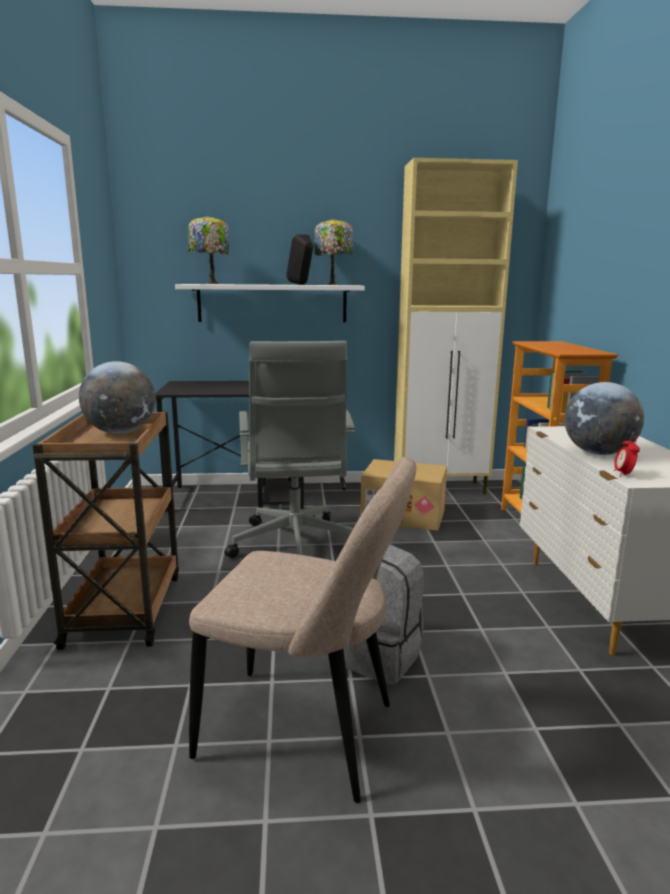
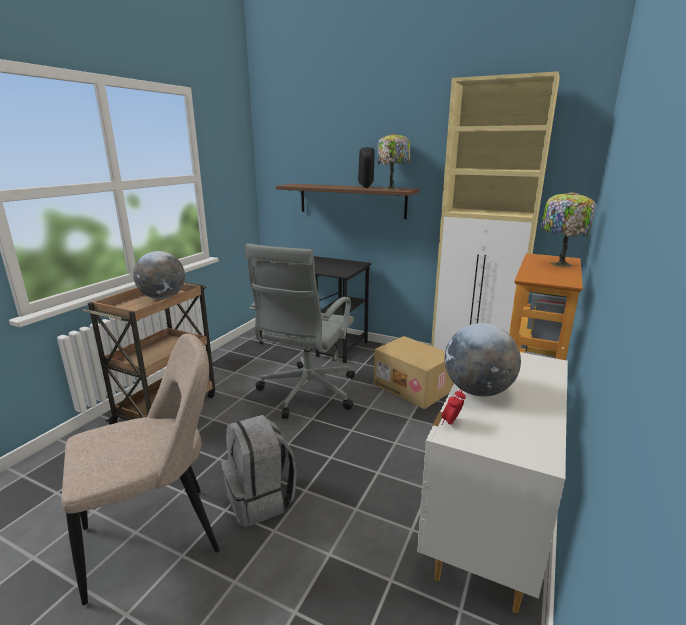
camera: 30 degrees right, 5 degrees up
white shelf [175,284,365,322] -> brown shelf [276,184,419,219]
table lamp [188,216,229,284] -> table lamp moved to [541,192,596,268]
beige chair [189,457,416,803] -> beige chair turned 75 degrees counterclockwise [62,334,220,605]

